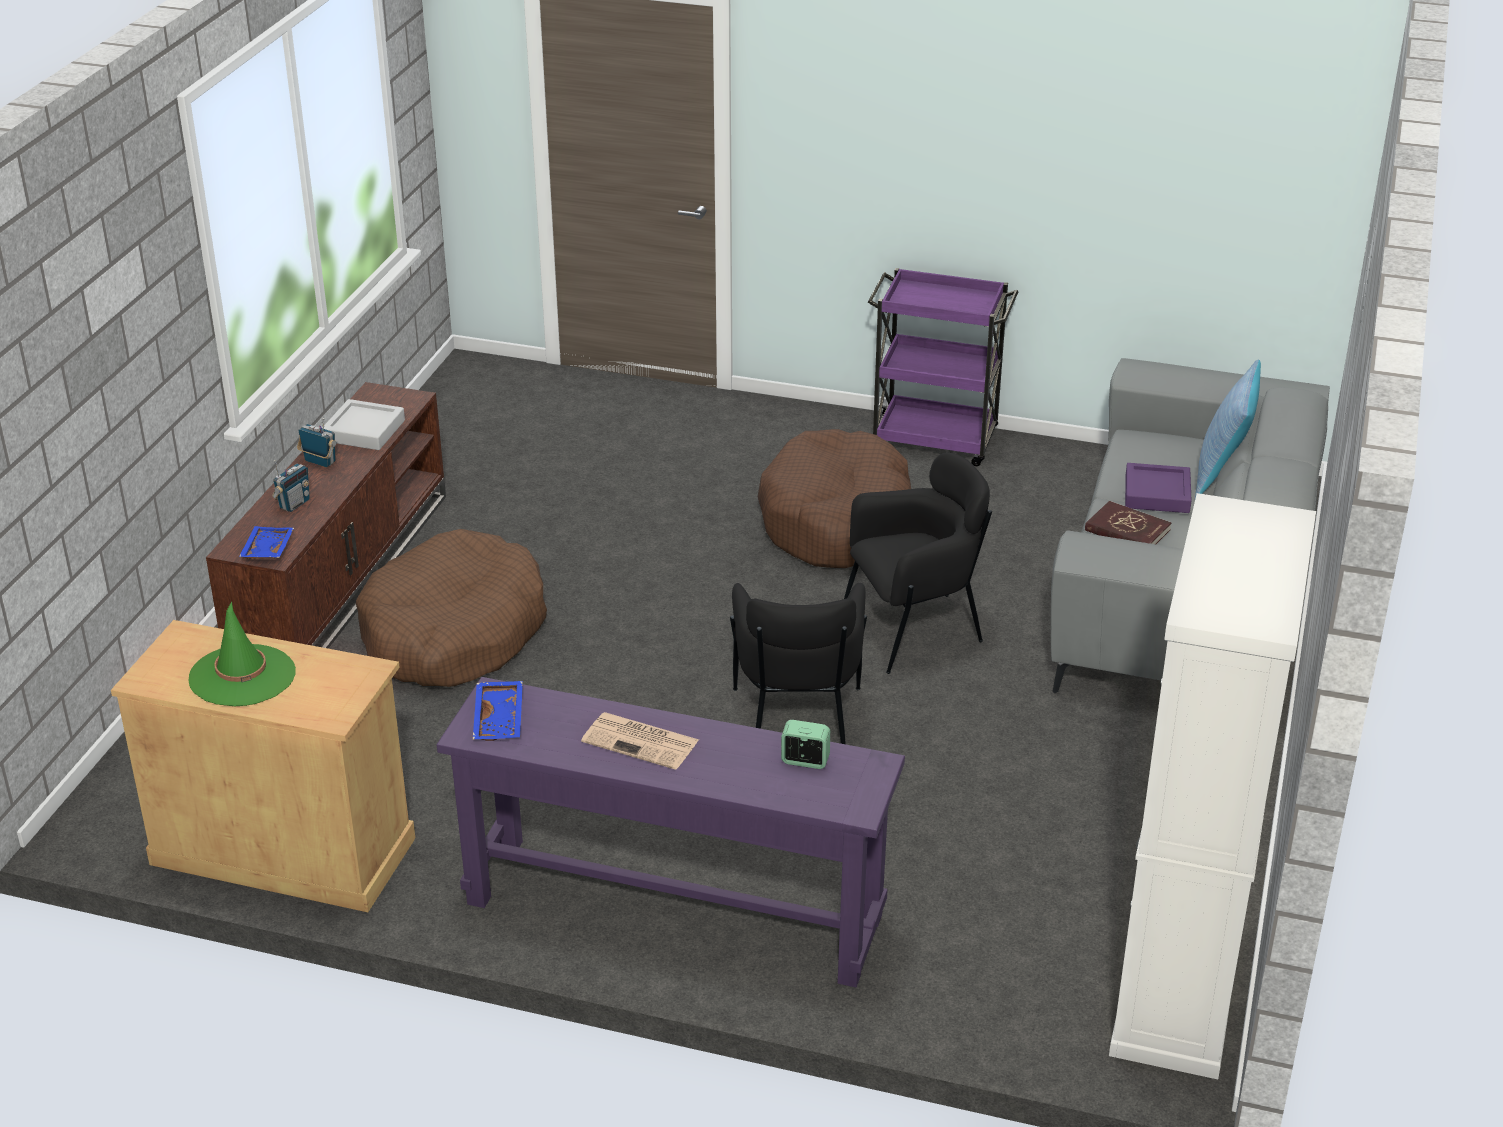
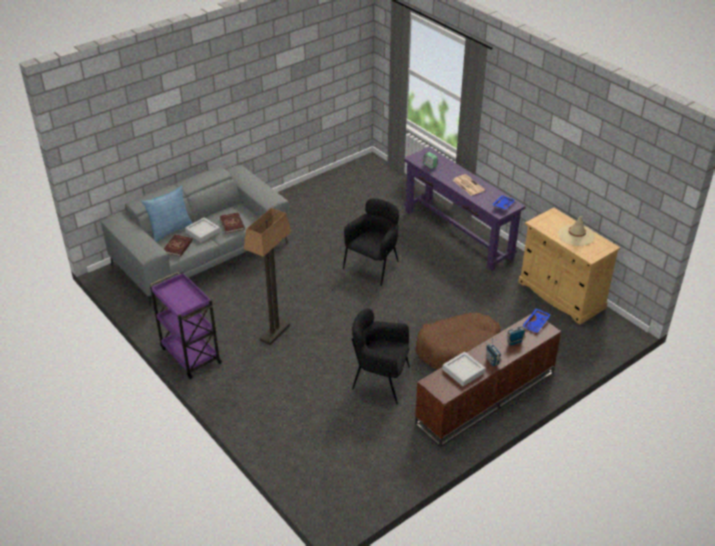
camera: 145 degrees left, 5 degrees up
green hat [189,601,296,706] -> beige hat [558,216,595,246]
brown dog bed [758,429,911,568] -> floor lamp [244,208,292,345]
black armchair [844,452,992,674] -> black armchair moved to [352,308,410,404]
white cabinet [1109,493,1316,1079] -> none
purple tray [1125,463,1192,513] -> grey tray [185,217,220,242]
none -> red book [164,234,193,257]

